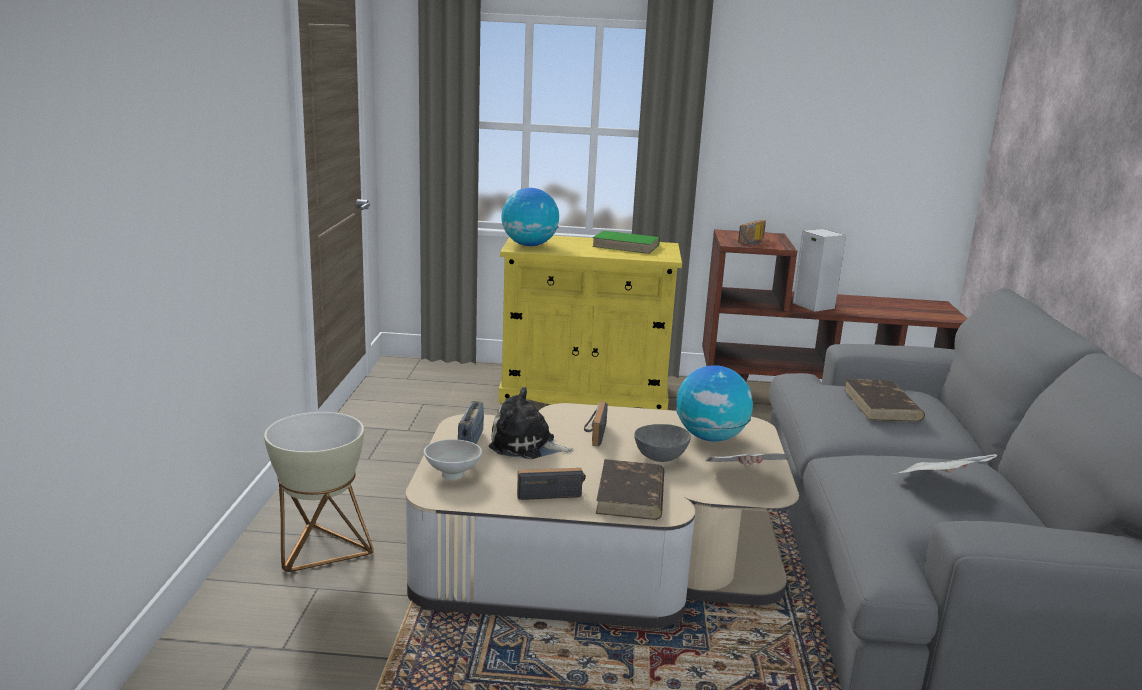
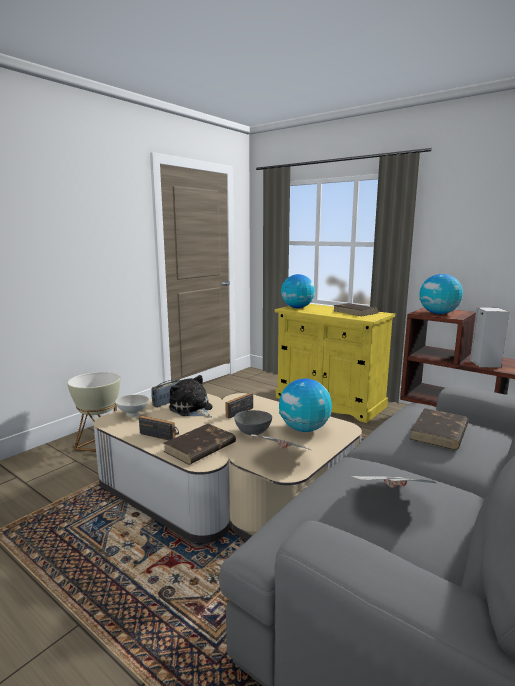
camera: 35 degrees right, 5 degrees down
green book [592,231,660,254] -> brown book [333,303,379,316]
radio [738,220,766,245] -> globe [419,274,463,314]

